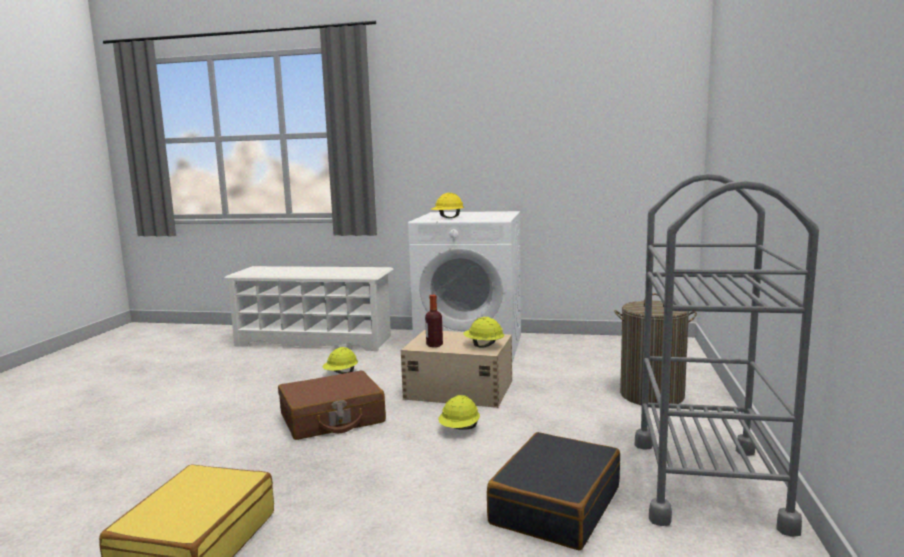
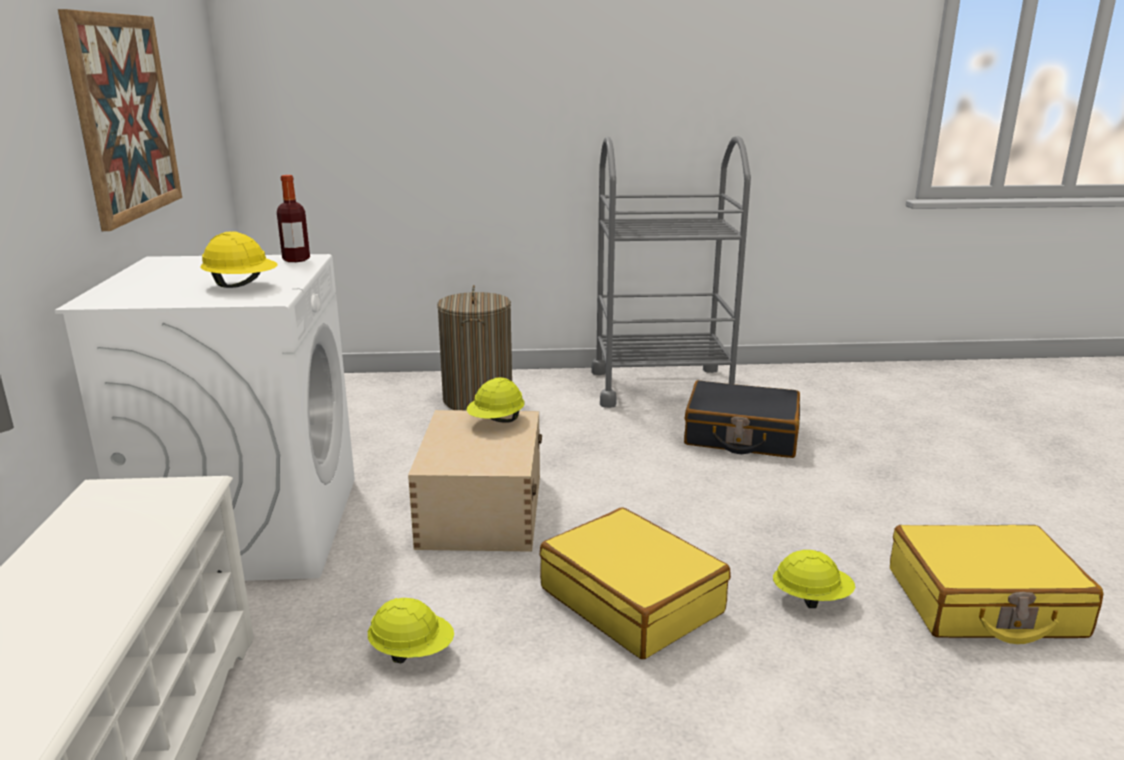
camera: 105 degrees left, 10 degrees up
brown suitcase [278,371,386,440] -> yellow suitcase [540,507,731,659]
bottle [425,295,443,347] -> bottle moved to [277,175,310,262]
yellow hard hat [439,395,480,430] -> yellow hard hat moved to [773,550,855,608]
none -> picture [58,9,182,231]

